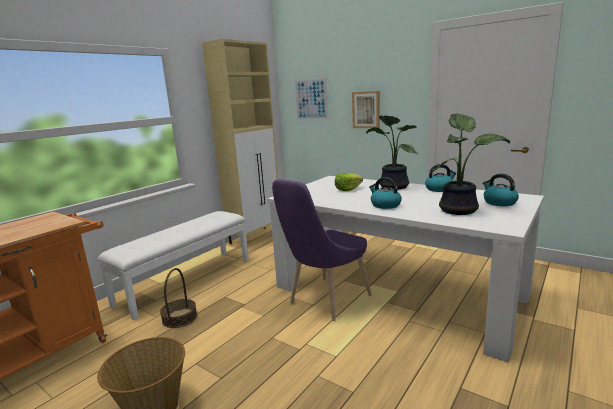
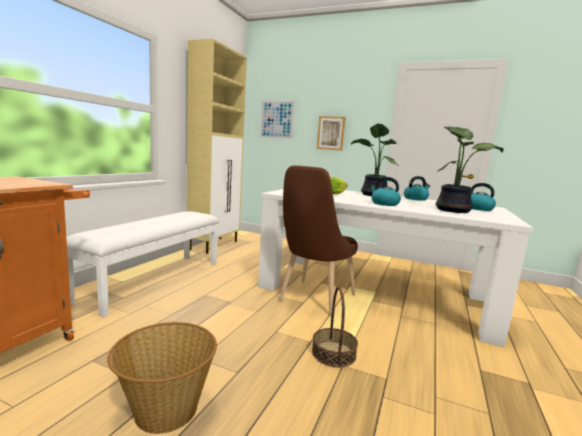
camera: 15 degrees left, 5 degrees down
basket [160,268,197,328] -> basket moved to [312,287,358,367]
purple chair [272,179,372,321] -> brown chair [279,165,358,316]

